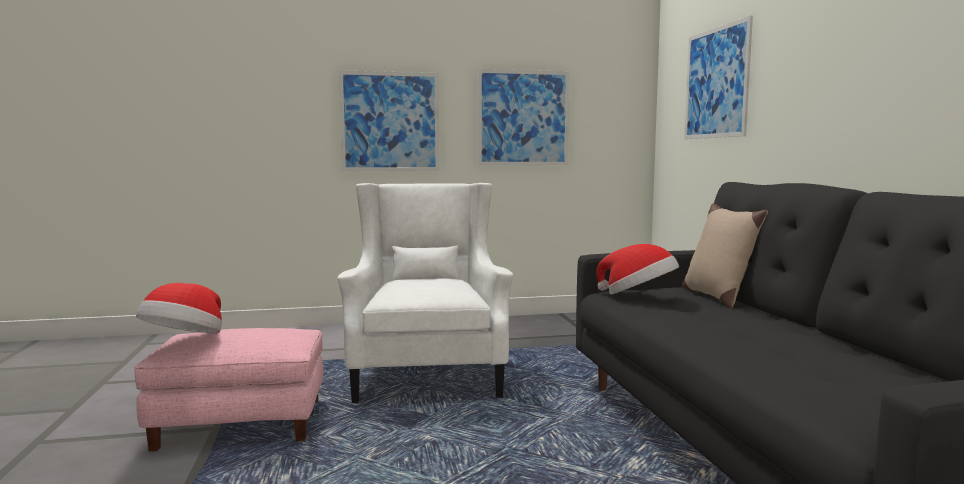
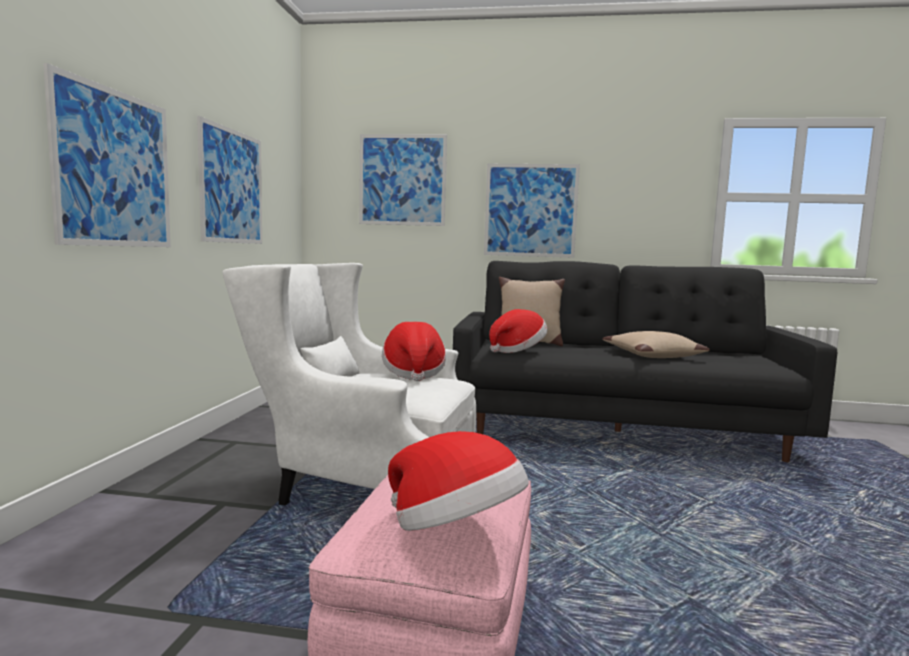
camera: 70 degrees left, 0 degrees up
none -> hat [382,322,446,381]
none -> picture [484,164,580,258]
none -> beige pillow [602,331,710,358]

